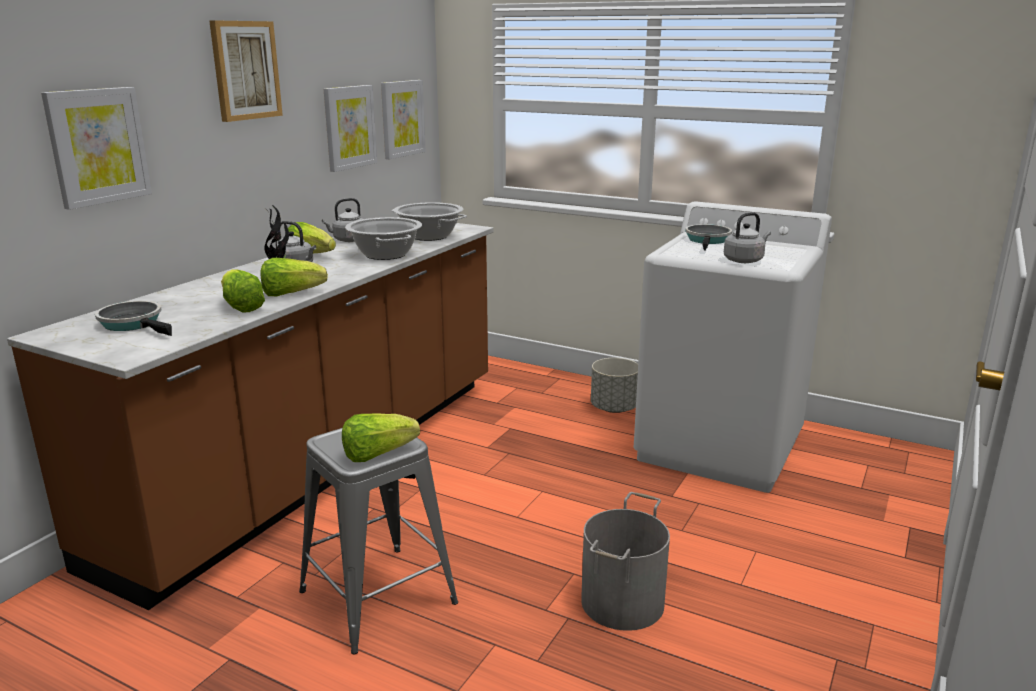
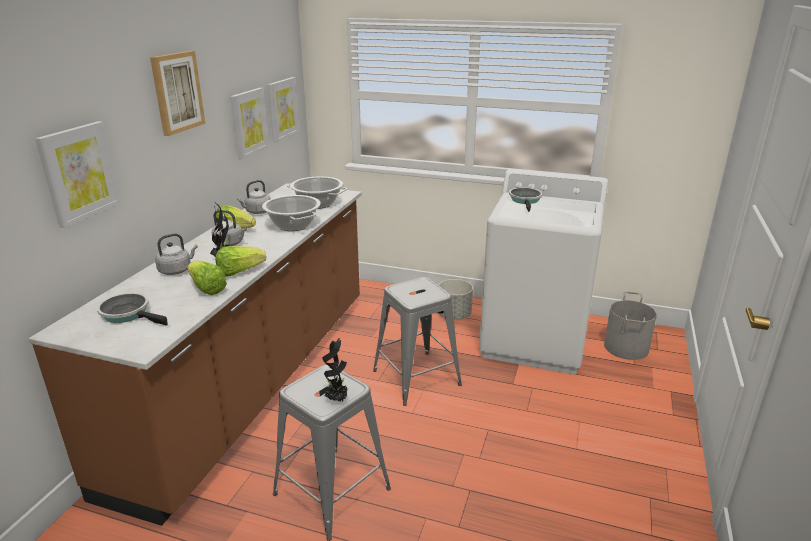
camera: 10 degrees left, 5 degrees up
lettuce [342,413,420,462] -> potted plant [323,338,349,402]
grey bucket [581,492,670,631] -> grey bucket moved to [604,291,657,360]
grey kettle [724,212,771,263] -> grey kettle moved to [155,233,198,275]
none -> grey stool [373,277,462,406]

